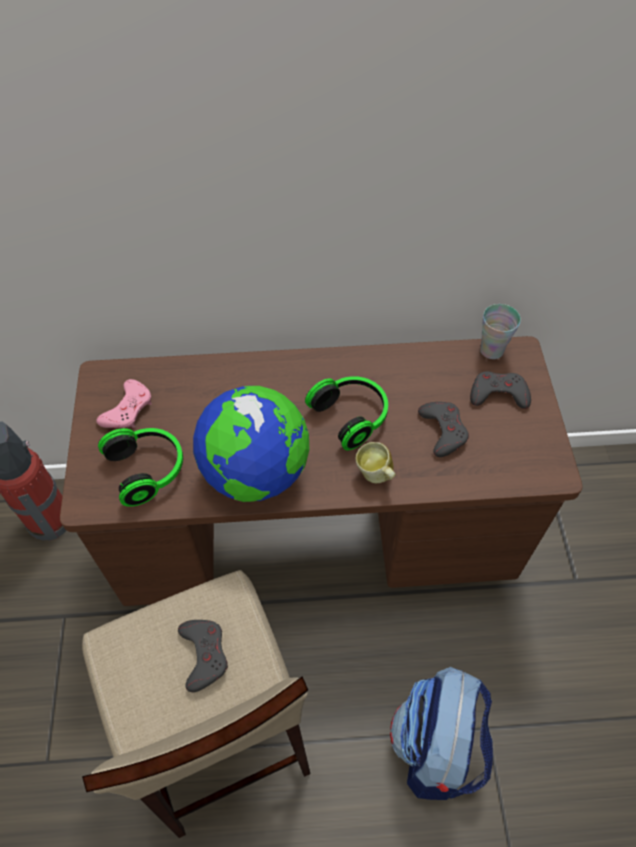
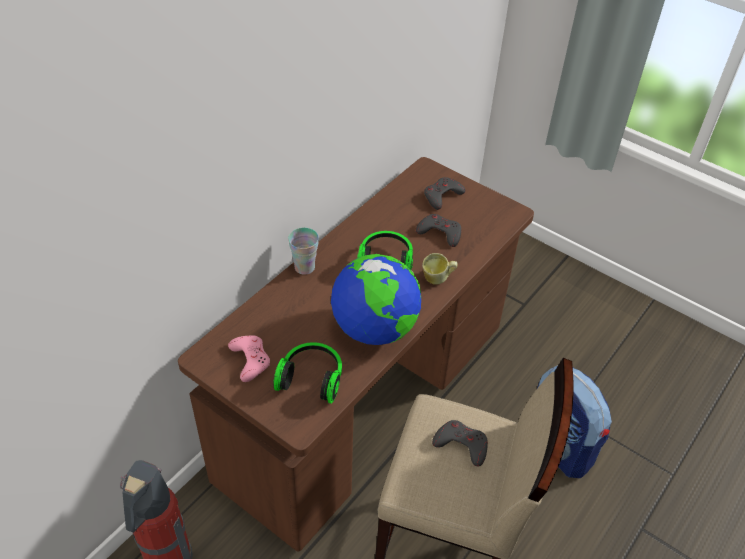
camera: 50 degrees left, 10 degrees down
cup [480,304,521,359] -> cup moved to [288,228,319,275]

